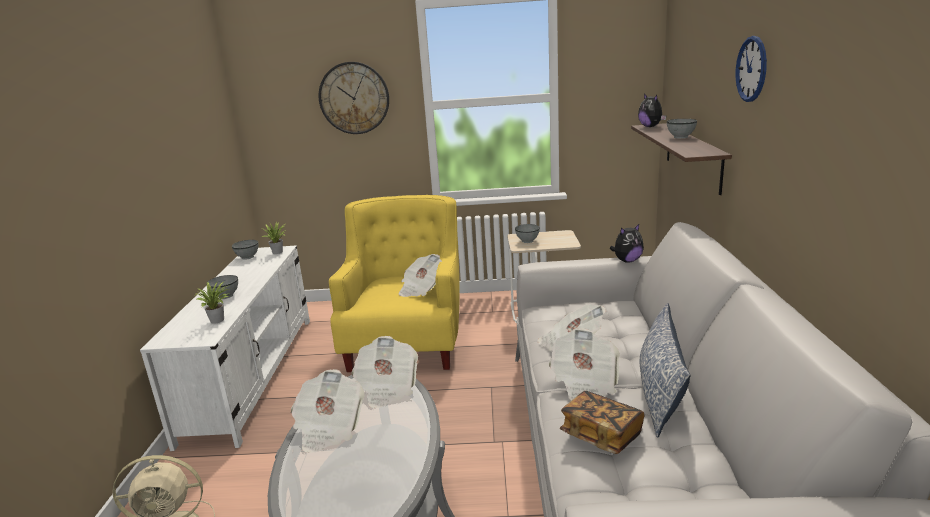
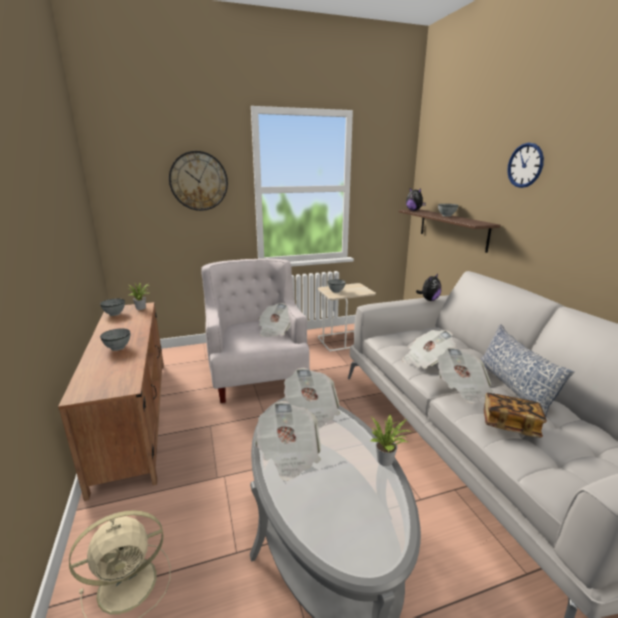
camera: 20 degrees left, 0 degrees up
white tv stand [140,245,310,451] -> brown tv stand [58,302,164,501]
potted plant [196,282,229,324] -> potted plant moved to [370,415,412,466]
yellow armchair [329,195,460,372] -> white armchair [201,258,310,403]

